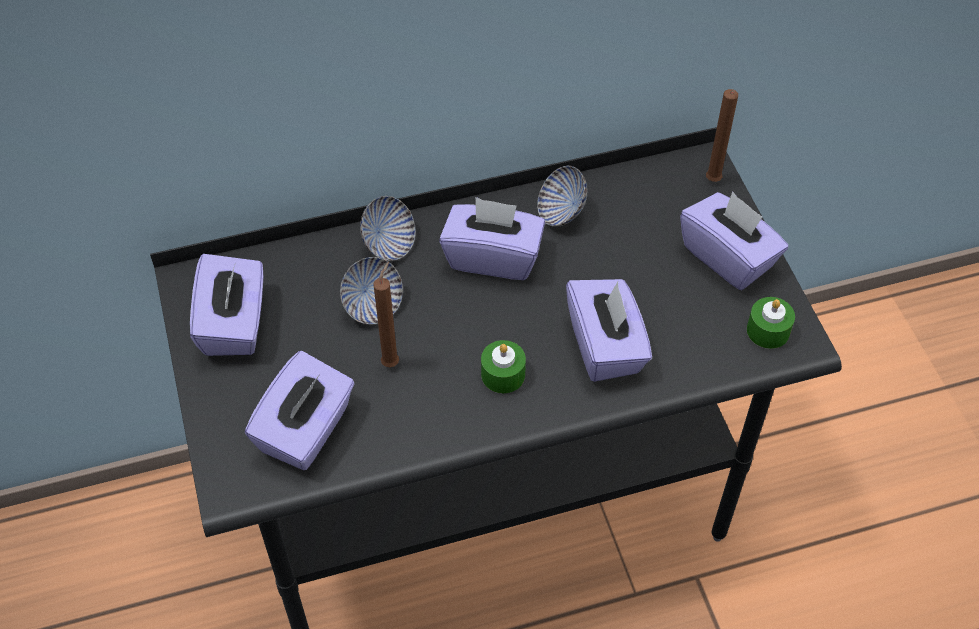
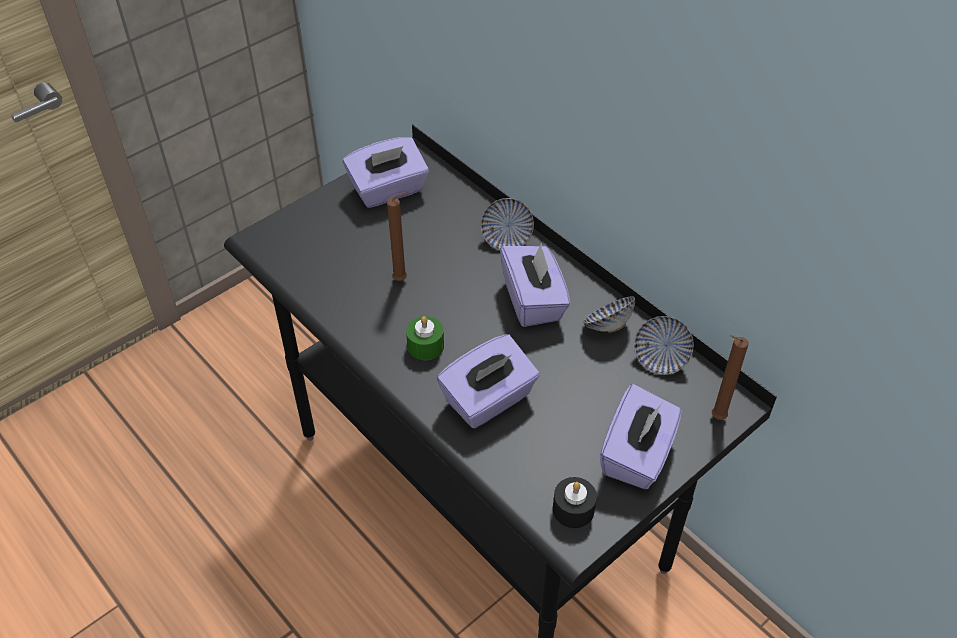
camera: 65 degrees right, 5 degrees down
purple tissue box [245,351,355,470] -> none
bowl [340,257,403,325] -> bowl moved to [634,316,694,375]
green candle [747,297,795,349] -> black candle [553,477,597,528]

